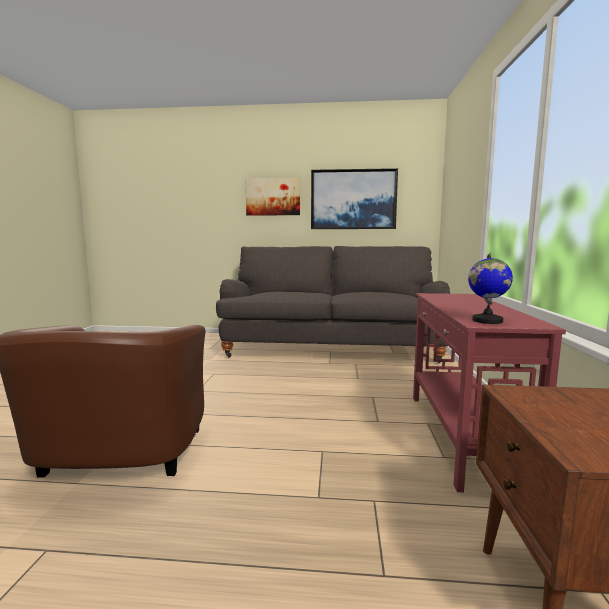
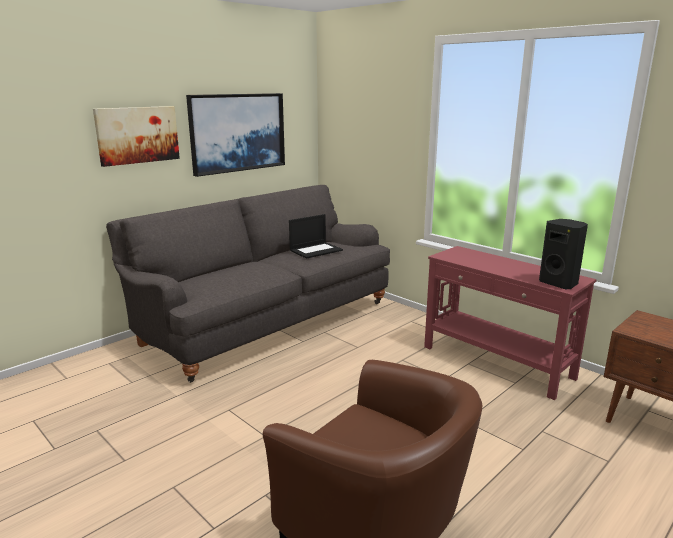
camera: 50 degrees left, 10 degrees up
globe [468,253,513,324] -> black speaker [539,219,588,290]
none -> laptop [289,214,343,259]

